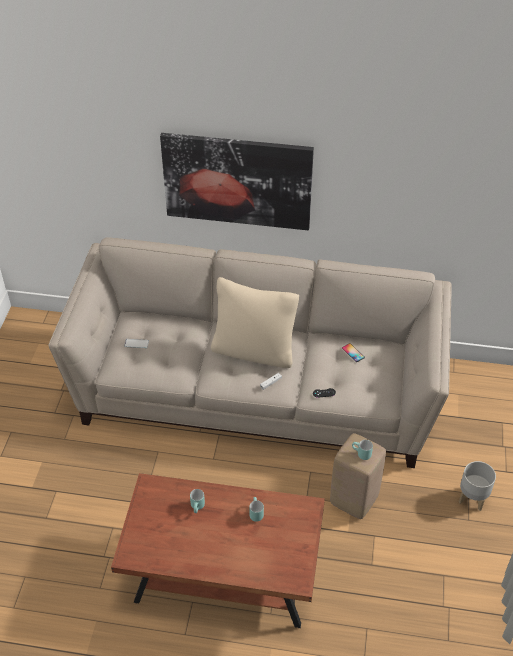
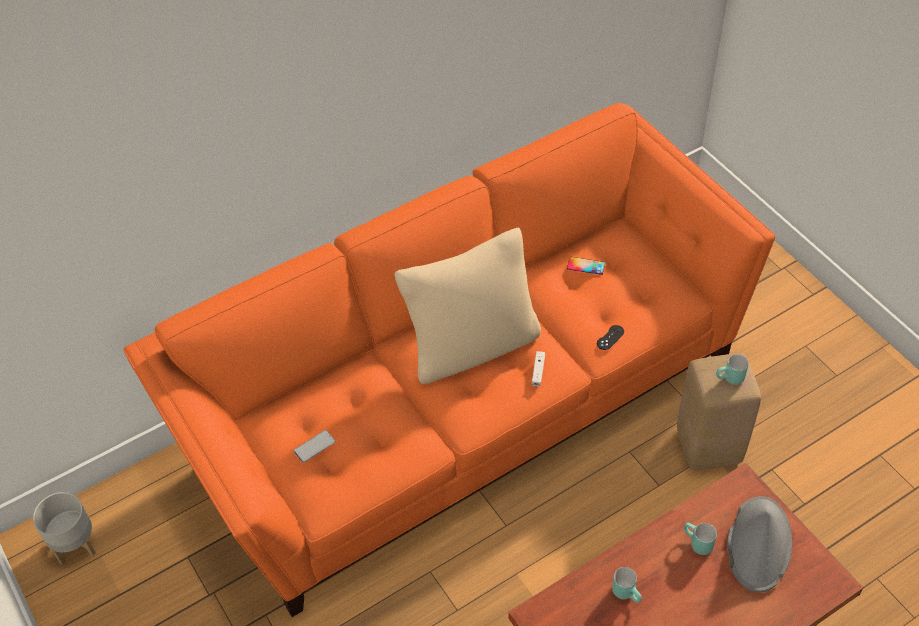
camera: 40 degrees left, 5 degrees up
beige sofa [49,237,452,468] -> orange sofa [123,103,775,617]
picture [160,133,314,230] -> none
grey planter [459,461,496,511] -> grey planter moved to [33,492,96,565]
none -> grey hat [727,496,792,592]

